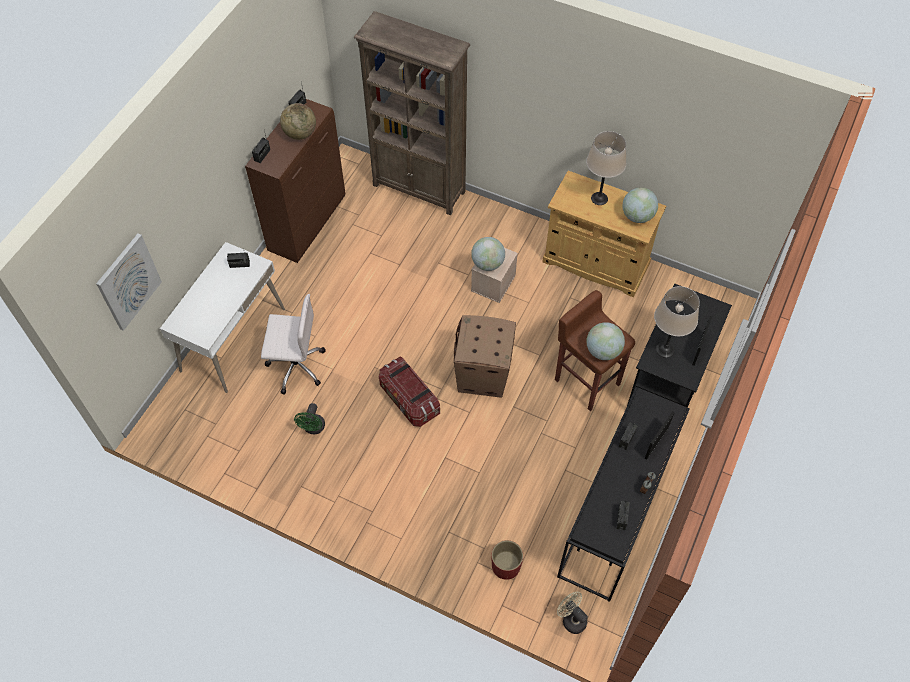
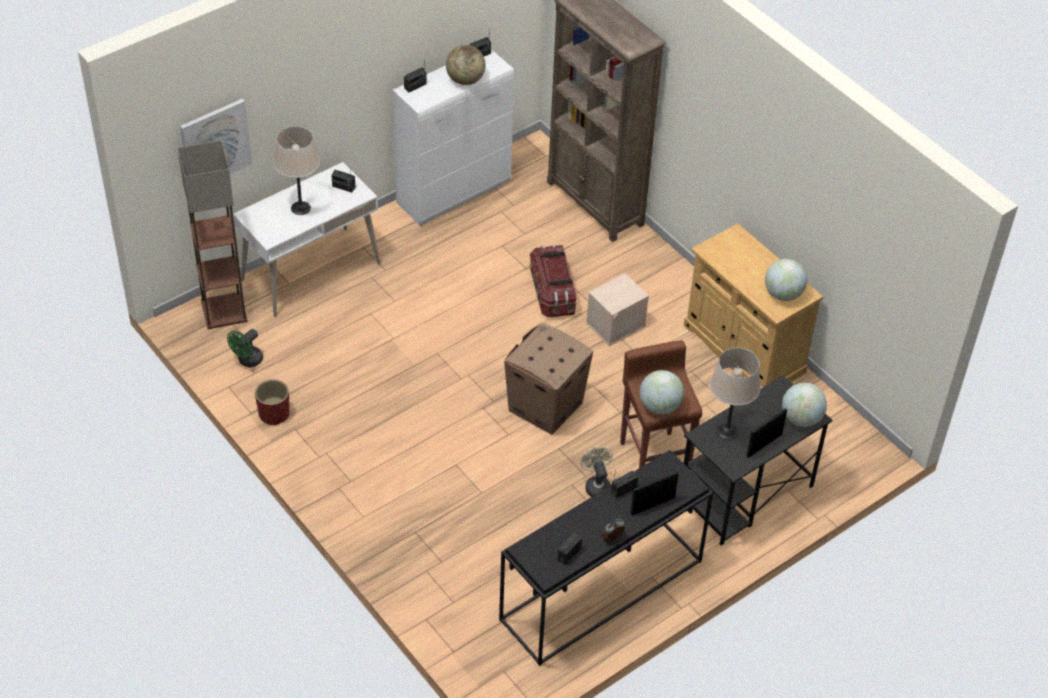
camera: 25 degrees right, 10 degrees down
brown cabinet [245,99,345,263] -> white cabinet [393,49,514,226]
white office chair [261,294,326,395] -> none
green fan [294,403,325,434] -> green fan moved to [227,329,263,367]
storage box [379,357,440,427] -> storage box moved to [530,245,576,317]
globe [471,237,505,271] -> globe moved to [782,383,827,427]
red planter [491,540,523,580] -> red planter moved to [255,379,290,426]
beige fan [557,592,588,634] -> beige fan moved to [580,447,613,497]
beige table lamp [586,131,626,205] -> beige table lamp moved to [274,126,320,215]
none -> floor lamp [178,141,248,329]

